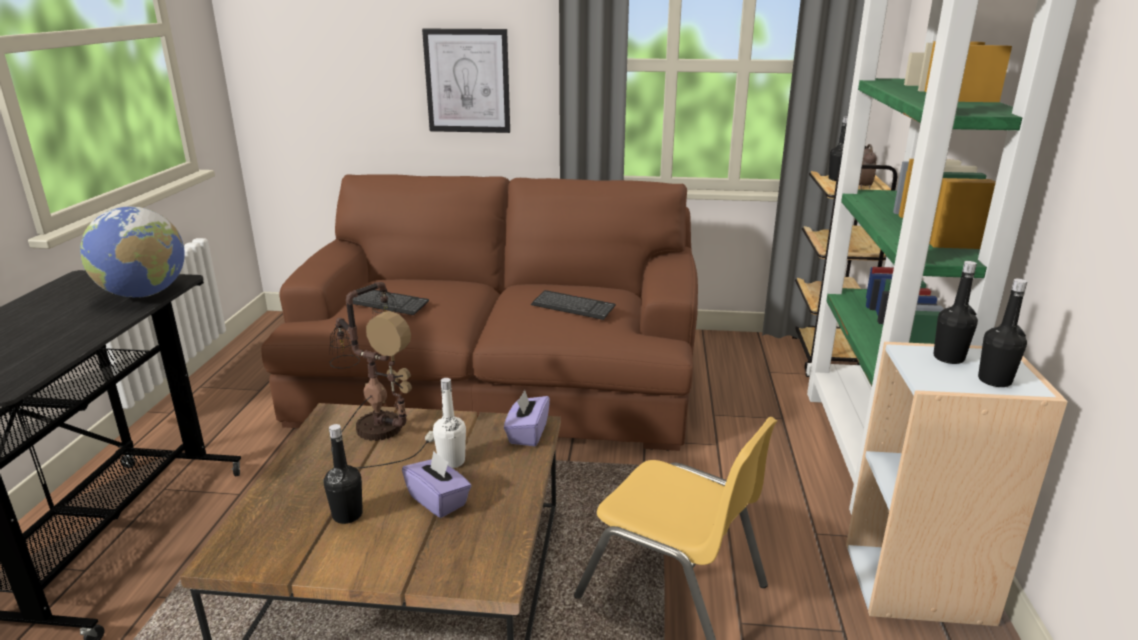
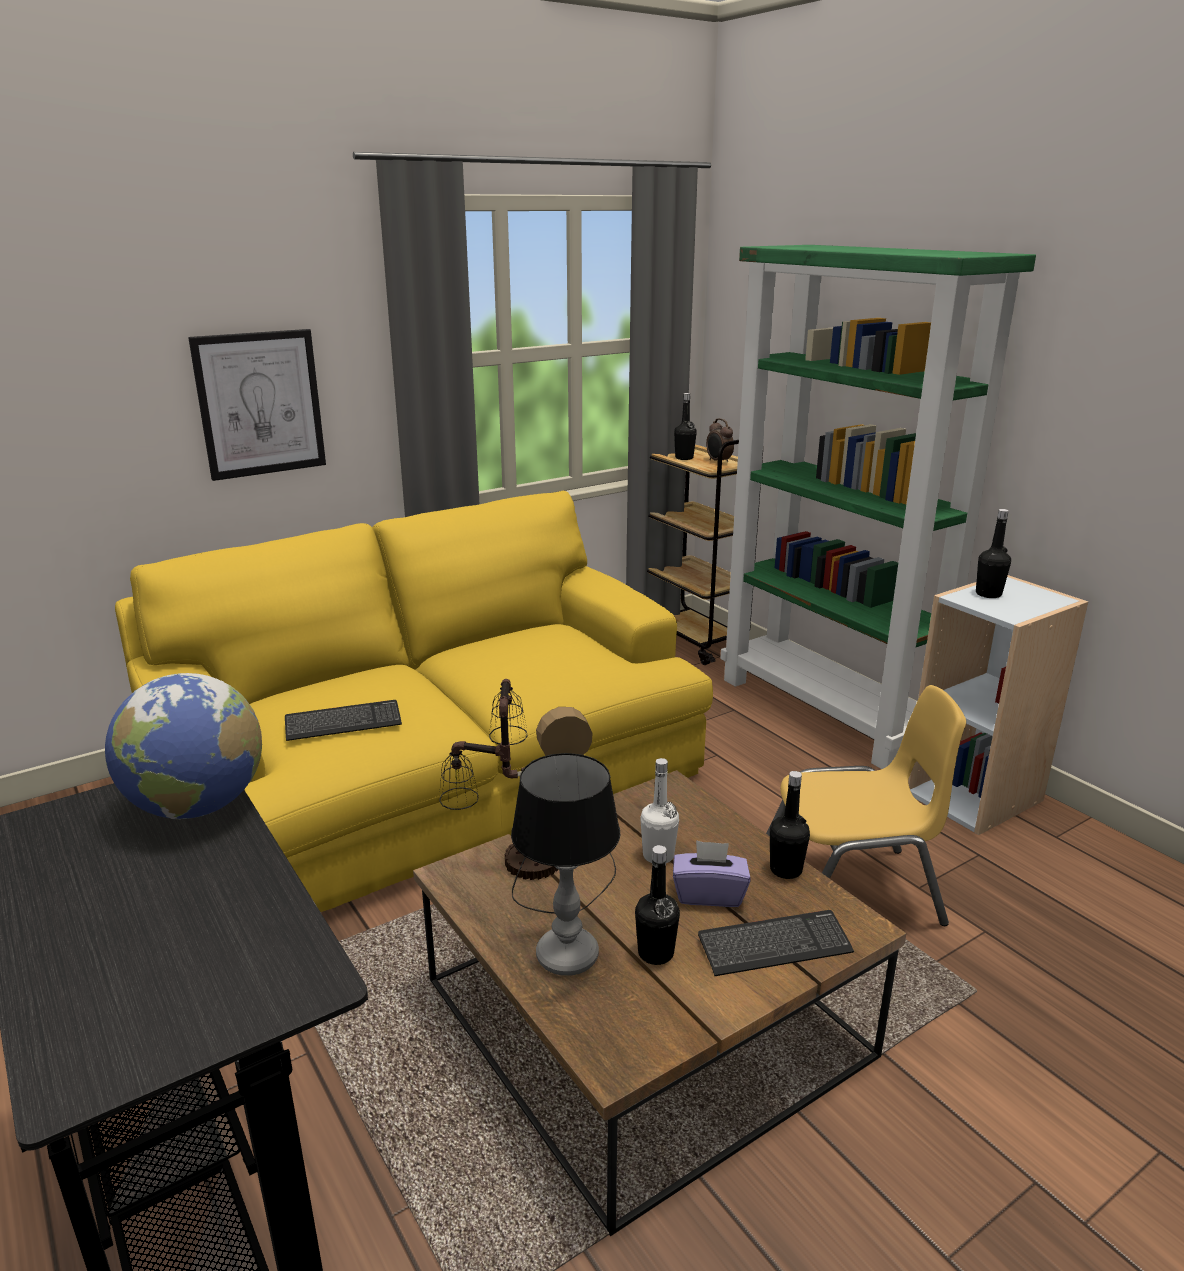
camera: 40 degrees left, 0 degrees up
brown sofa [261,174,698,451] -> yellow sofa [115,491,713,912]
purple tissue box [504,390,550,446] -> none
keyboard [531,290,616,320] -> keyboard moved to [698,910,854,976]
black bottle [978,278,1027,387] -> black bottle moved to [770,771,810,879]
none -> table lamp [511,753,620,976]

